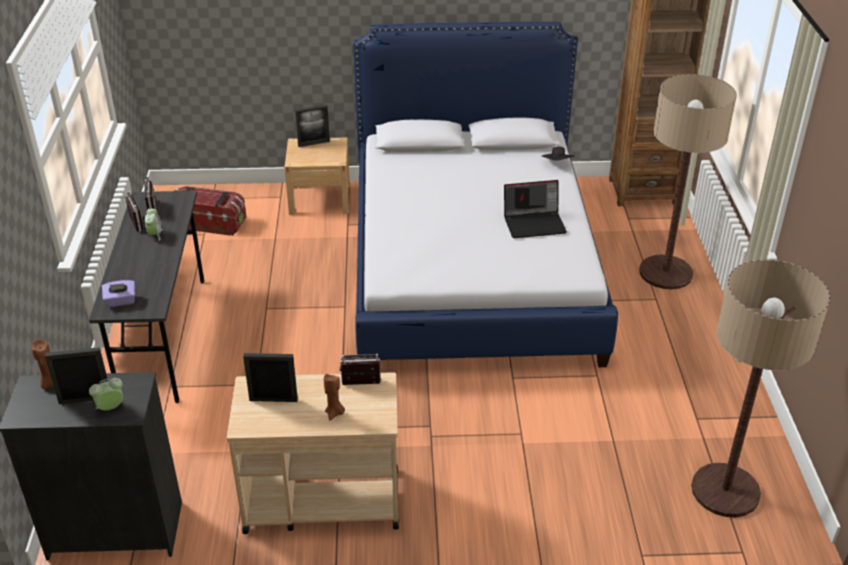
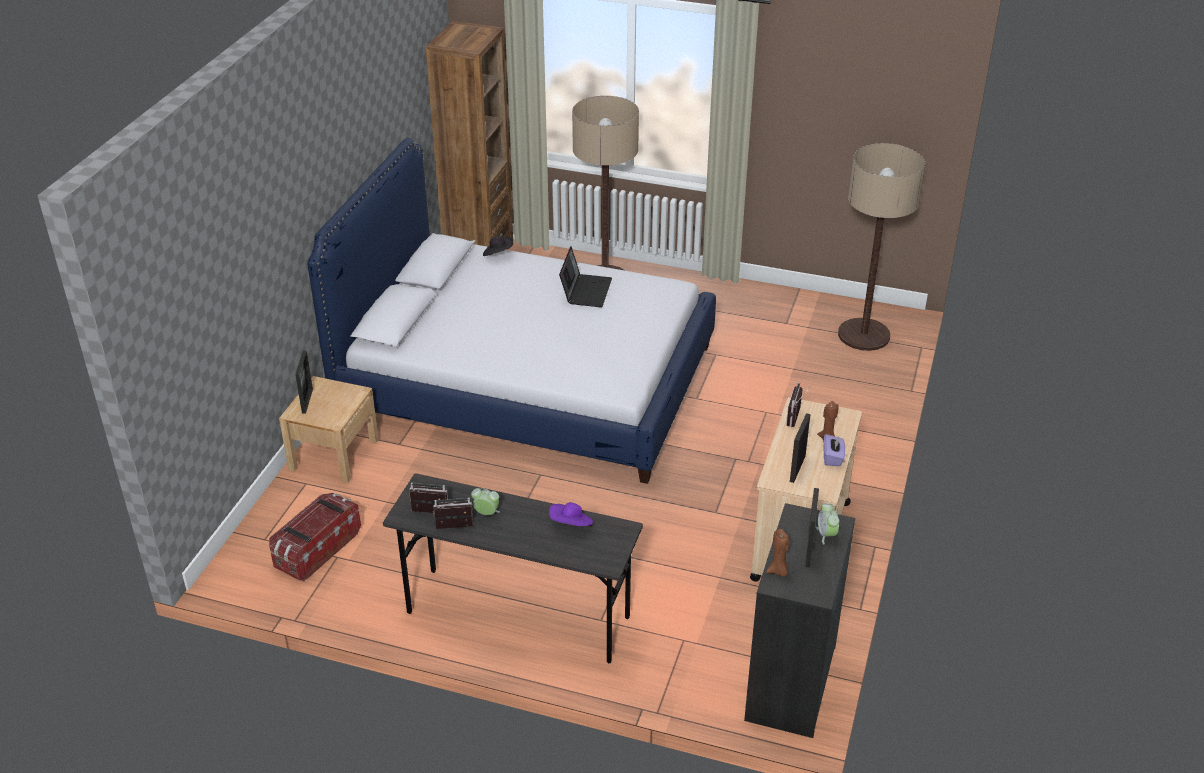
camera: 70 degrees left, 0 degrees up
purple tissue box [102,280,135,307] -> purple tissue box moved to [824,434,845,466]
none -> purple hat [549,502,593,526]

